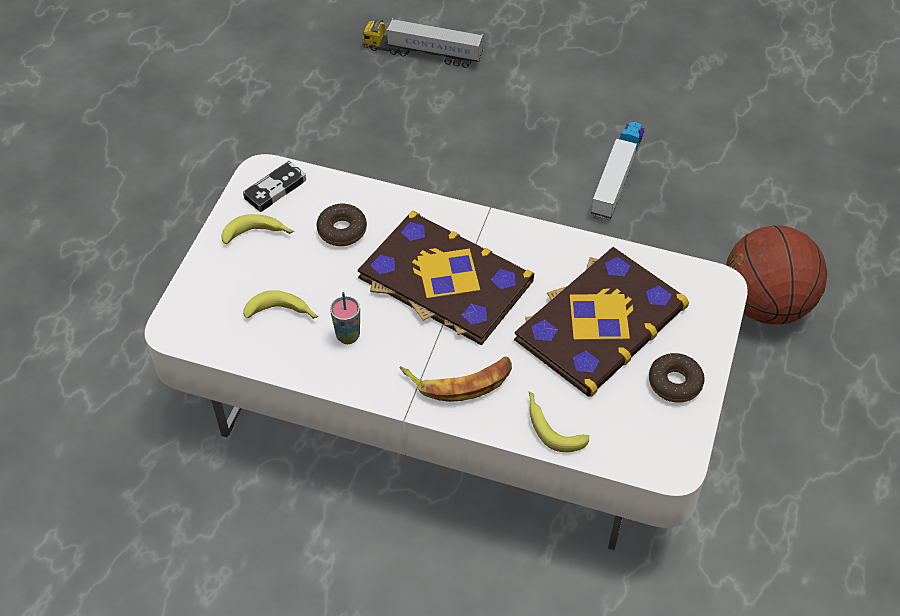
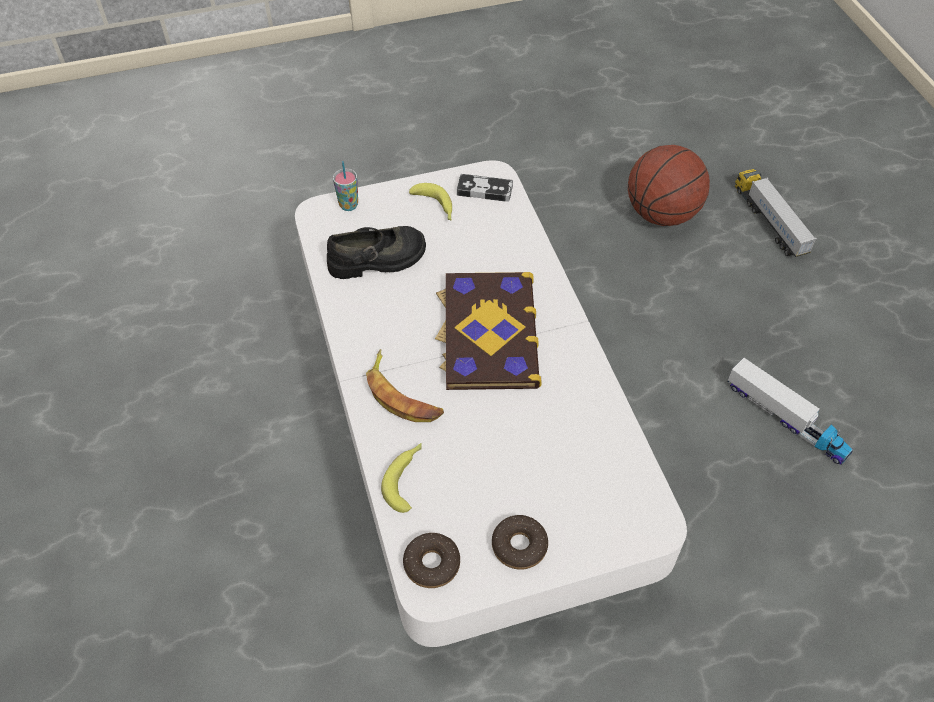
camera: 55 degrees right, 0 degrees up
banana [243,290,319,319] -> black shoe [327,226,426,279]
donut [316,204,367,246] -> donut moved to [403,533,460,588]
cup [330,292,360,344] -> cup moved to [333,161,358,211]
book [514,247,689,397] -> none
toy truck [591,122,644,221] -> toy truck turned 60 degrees clockwise [728,358,853,465]
basketball [726,225,828,324] -> basketball moved to [628,145,710,226]

